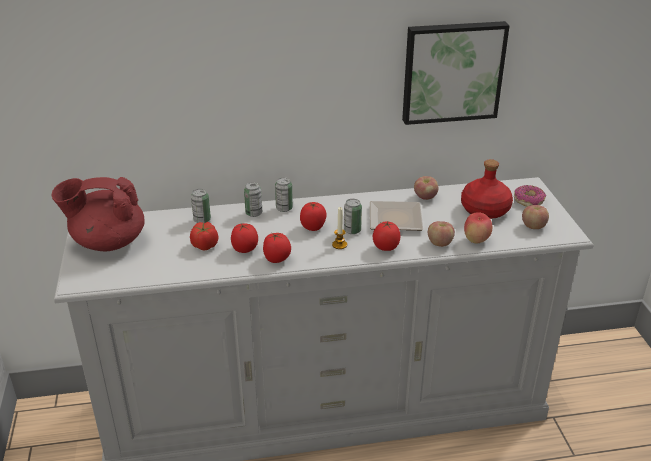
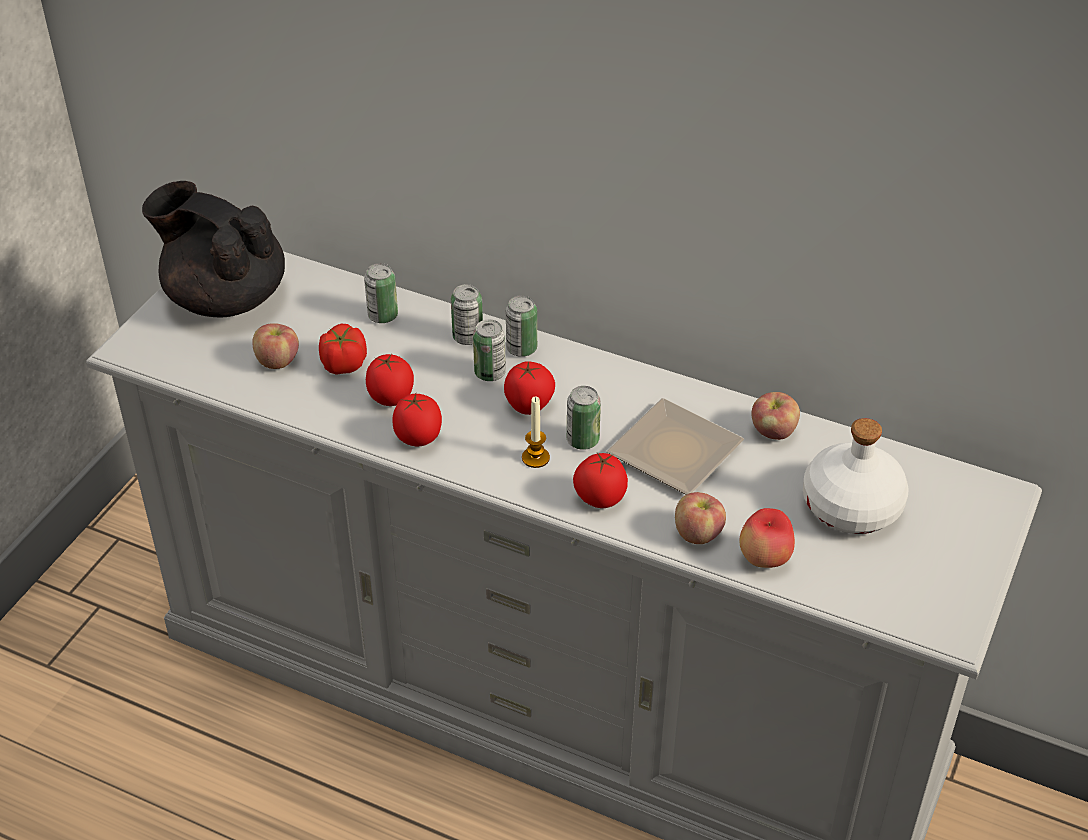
camera: 35 degrees right, 10 degrees up
red teapot [52,177,145,251] -> black teapot [142,181,285,317]
picture [402,21,510,125] -> none
red bottle [461,159,513,219] -> white bottle [803,418,909,534]
donut [514,185,546,207] -> none
apple [522,205,549,229] -> apple moved to [252,323,299,369]
none -> can [473,319,506,381]

